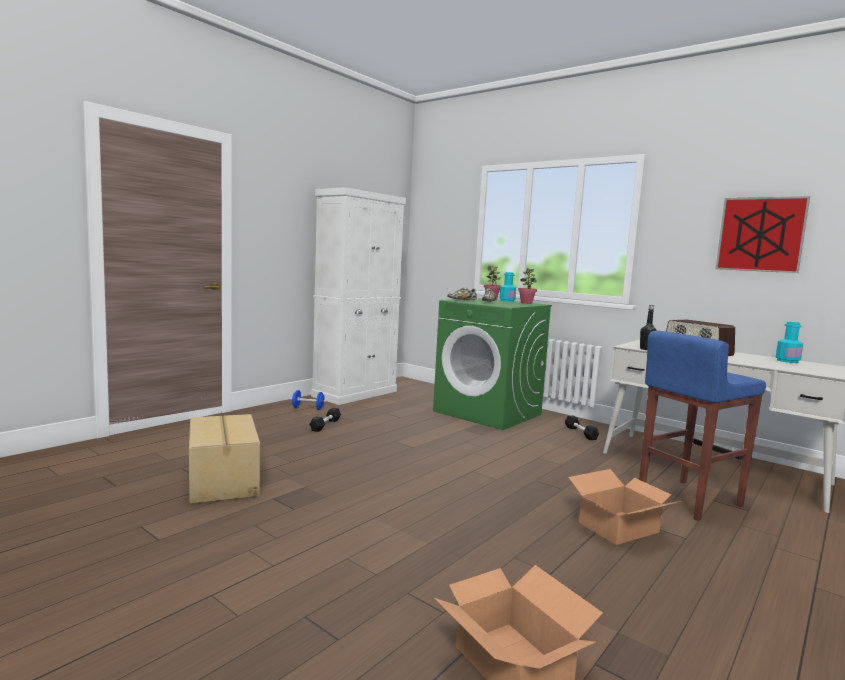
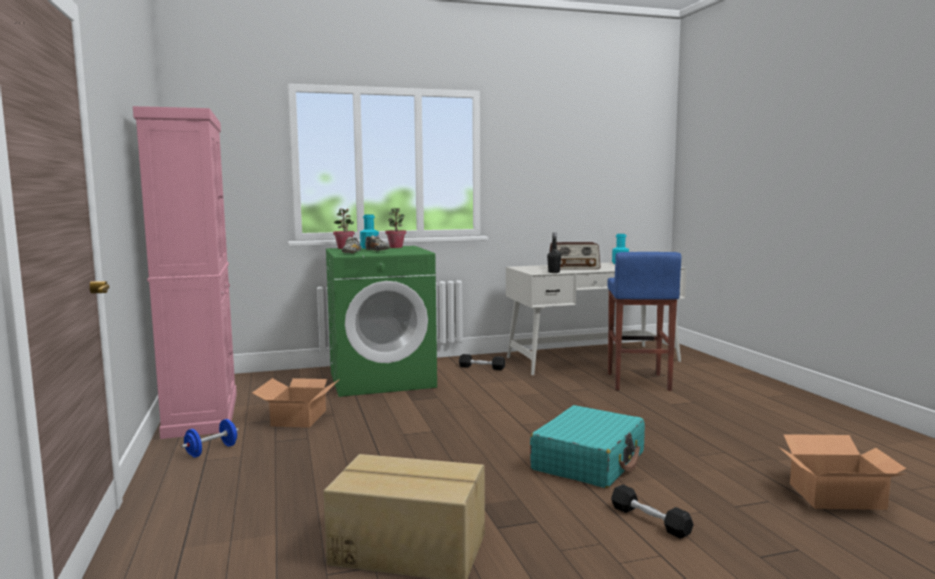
camera: 55 degrees left, 0 degrees up
black dumbbell [309,408,341,432] -> black dumbbell moved to [611,484,694,539]
white cabinet [311,187,406,405] -> pink cabinet [133,106,237,439]
cardboard box [568,469,681,545] -> cardboard box moved to [252,378,340,428]
picture [716,196,810,273] -> none
none -> turquoise suitcase [530,405,645,488]

